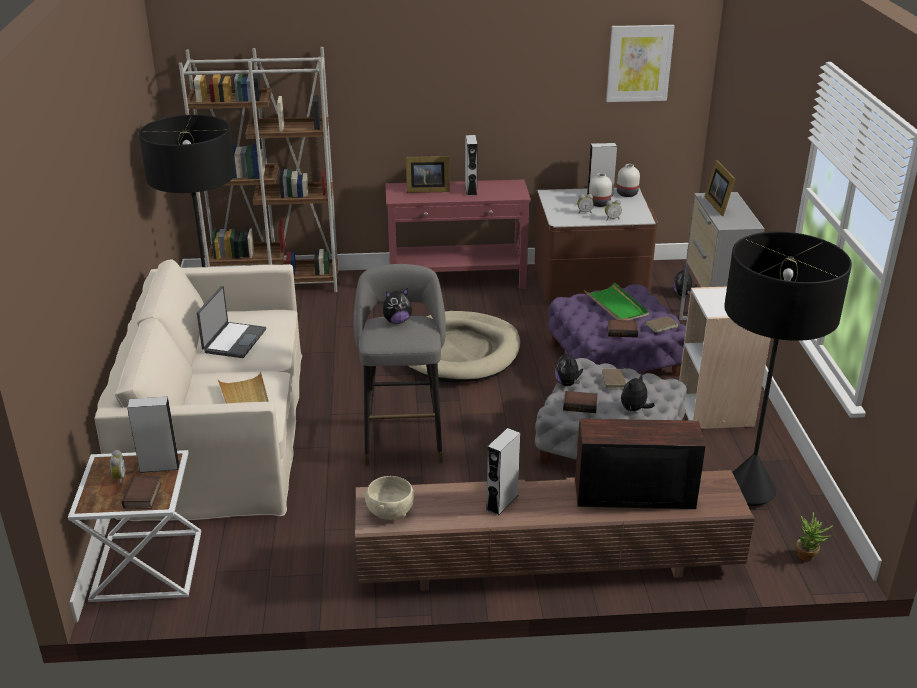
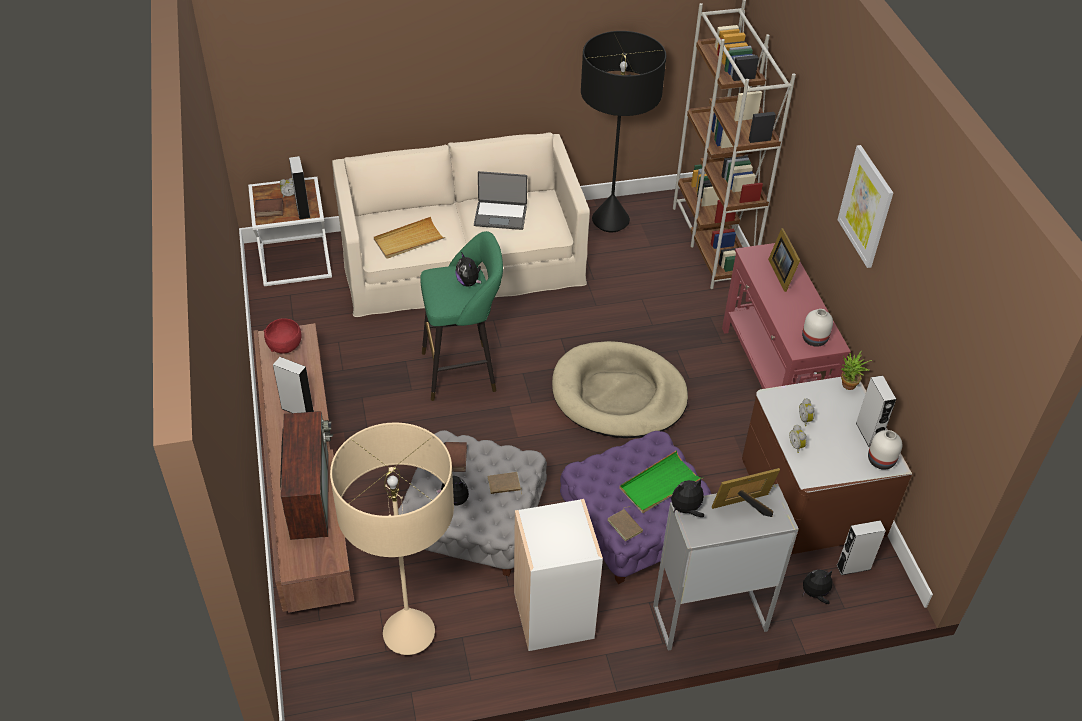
camera: 80 degrees right, 15 degrees up
grey stool [353,264,446,466] -> green stool [420,231,503,401]
beige bowl [365,476,414,520] -> red bowl [264,319,301,354]
grey speaker [465,135,478,196] -> grey speaker moved to [837,520,886,575]
plush toy [555,349,583,386] -> plush toy moved to [671,479,704,517]
white vase [589,173,612,207] -> white vase moved to [802,309,833,347]
picture [606,25,675,102] -> picture moved to [837,145,893,268]
book [607,320,638,338] -> none
black floor lamp [724,232,852,506] -> beige floor lamp [330,423,454,655]
potted plant [796,512,832,562] -> potted plant moved to [841,351,872,390]

